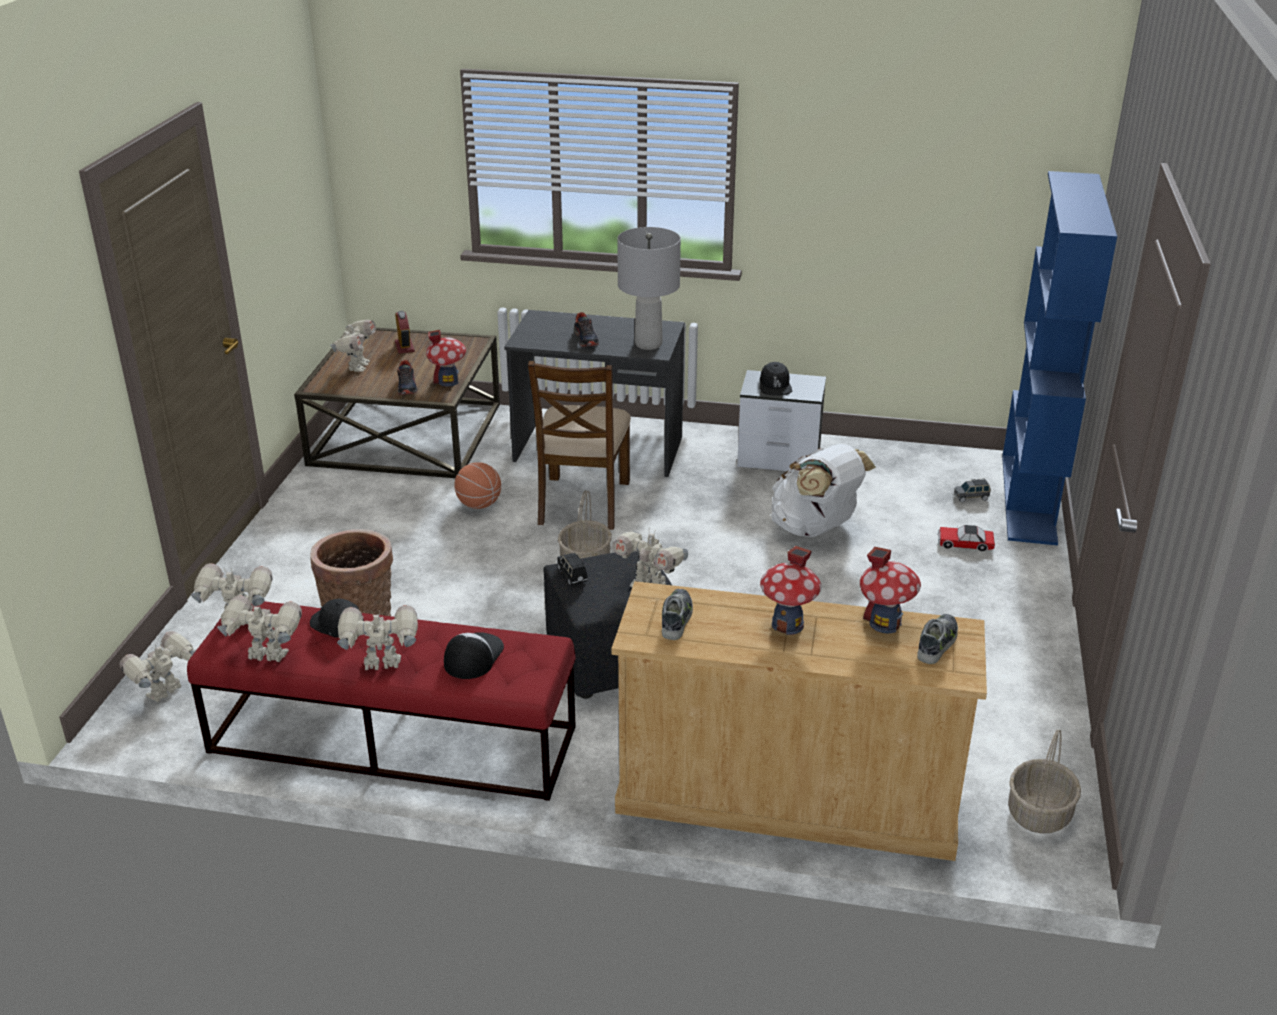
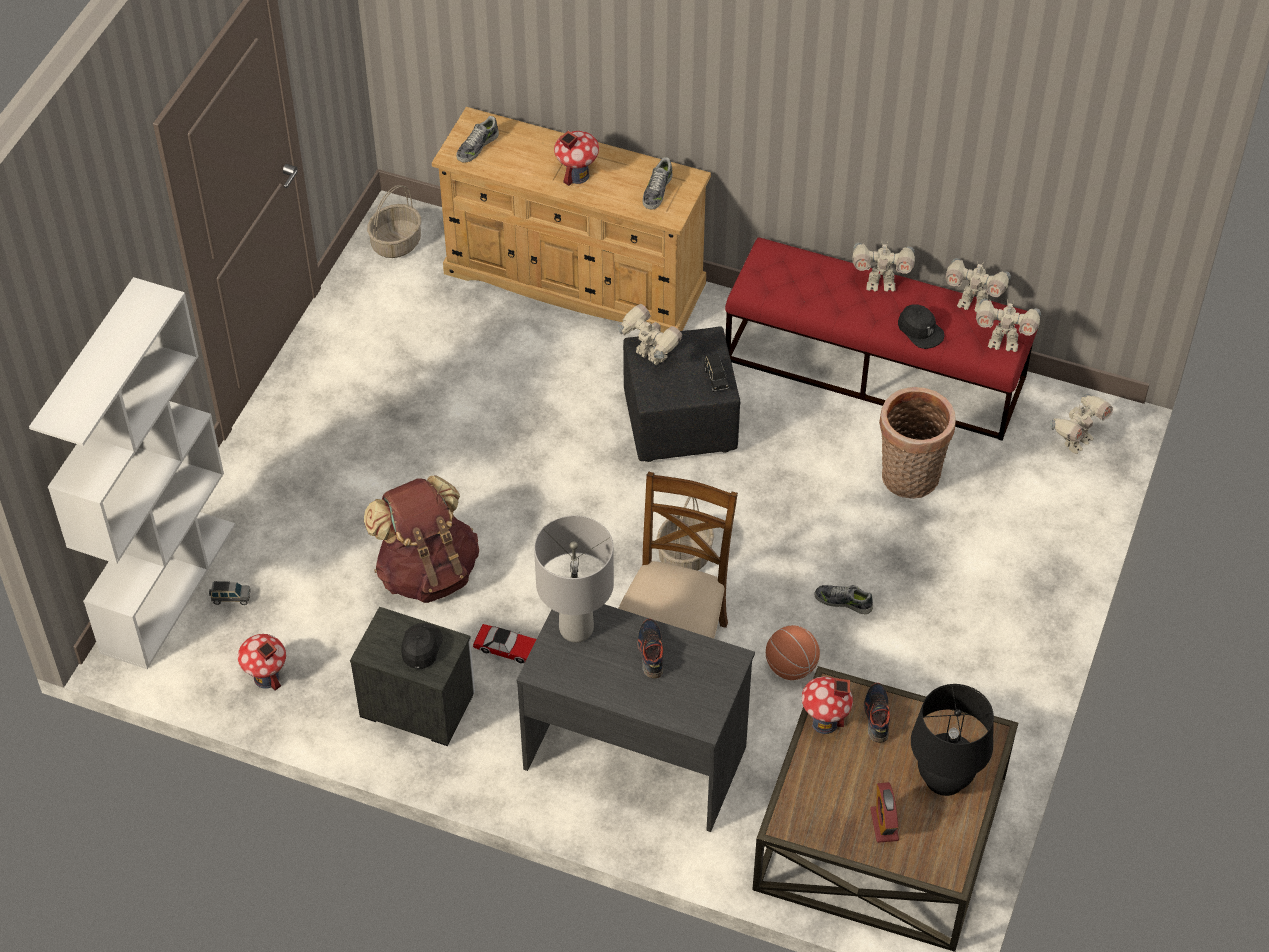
camera: 170 degrees left, 20 degrees up
toy robot [330,320,376,372] -> black table lamp [911,684,994,796]
cap [444,632,504,679] -> none
white backpack [771,444,876,537] -> brown backpack [364,475,479,603]
toy house [860,547,921,633] -> toy house moved to [238,634,286,691]
toy car [938,525,995,551] -> toy car moved to [473,624,537,664]
blue bookcase [1002,171,1117,545] -> white bookcase [29,277,235,669]
none -> shoe [815,585,873,614]

